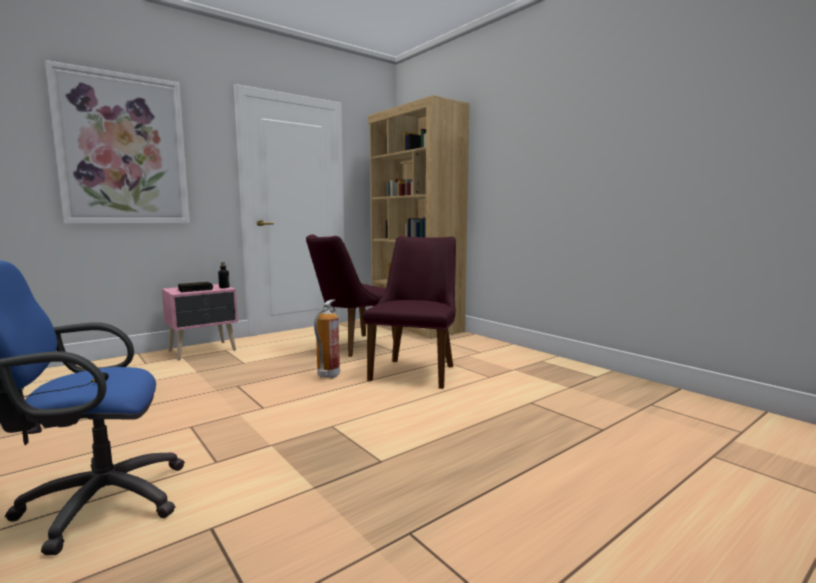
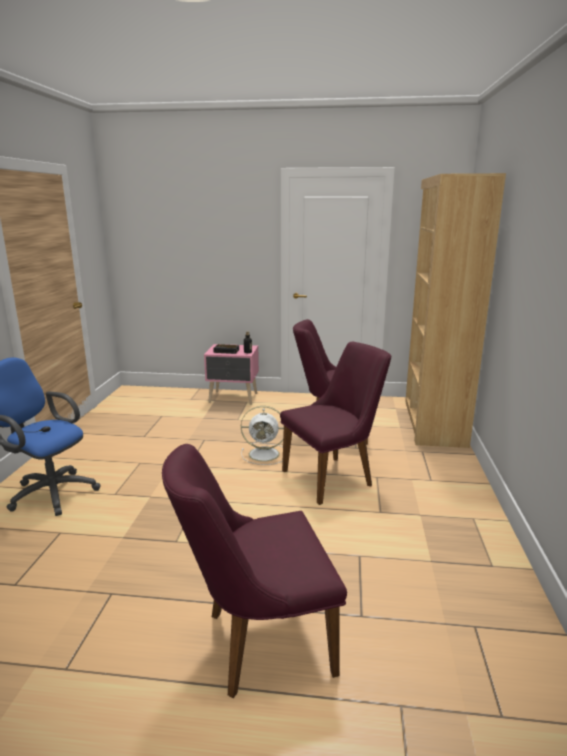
camera: 45 degrees right, 10 degrees up
picture [45,60,190,224] -> none
fire extinguisher [314,299,340,379] -> white fan [241,406,284,465]
none -> purple chair [162,444,347,698]

